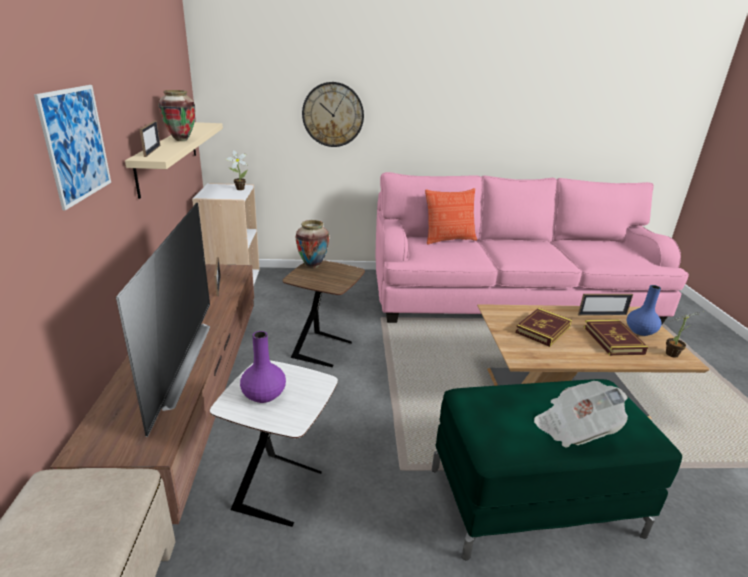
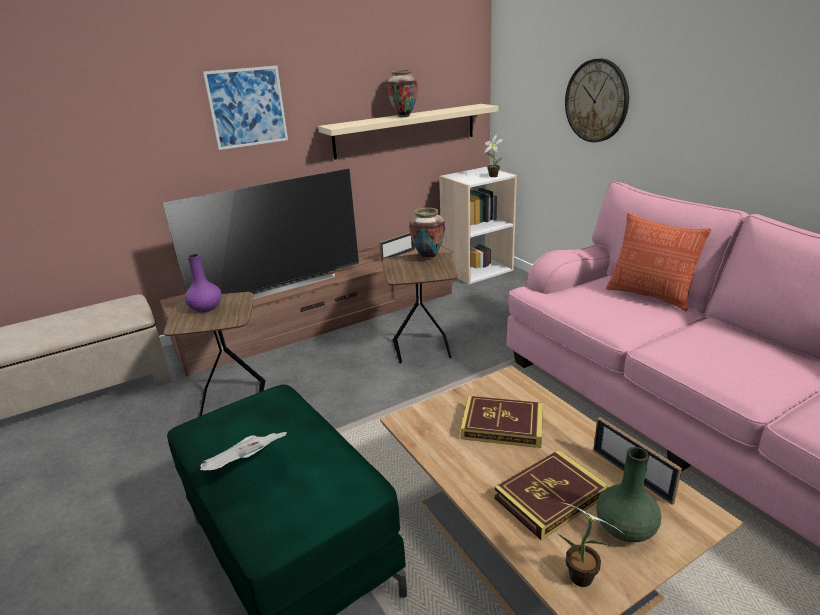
camera: 65 degrees right, 0 degrees up
picture frame [139,120,160,157] -> none
white side table [210,360,338,527] -> brown side table [164,292,266,417]
blue vase [627,285,662,336] -> green vase [596,447,661,542]

